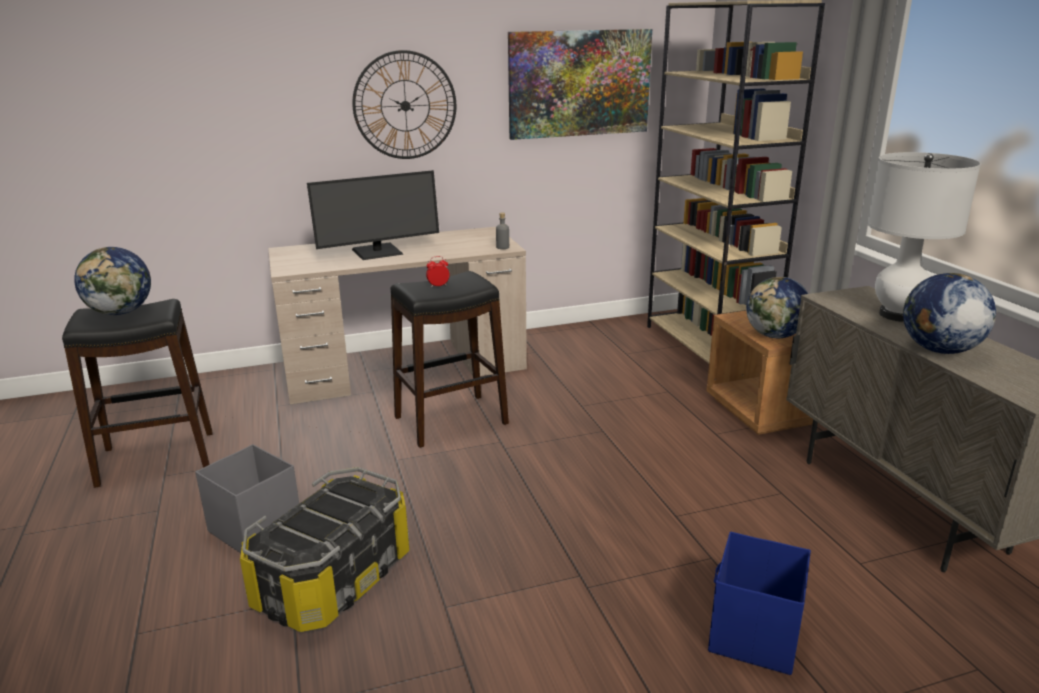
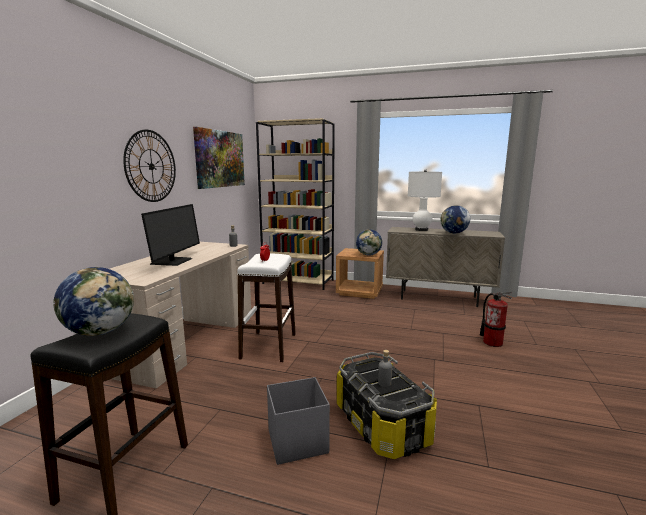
camera: 55 degrees left, 10 degrees down
black stool [390,271,509,448] -> white stool [237,254,296,362]
blue storage box [708,531,811,675] -> fire extinguisher [480,292,512,347]
none -> grey bottle [378,350,392,387]

